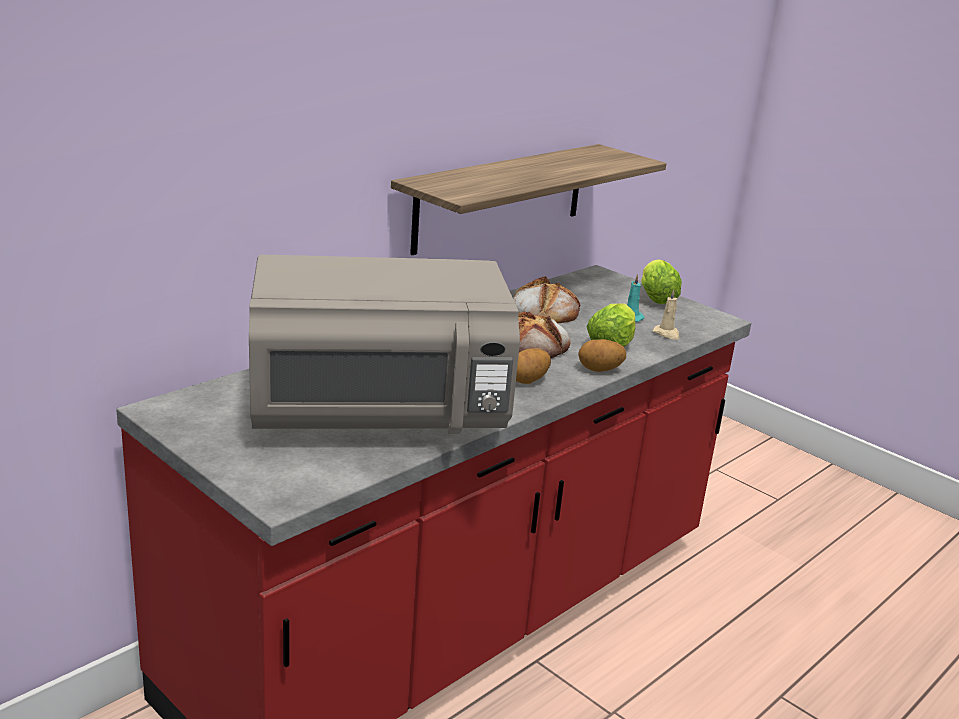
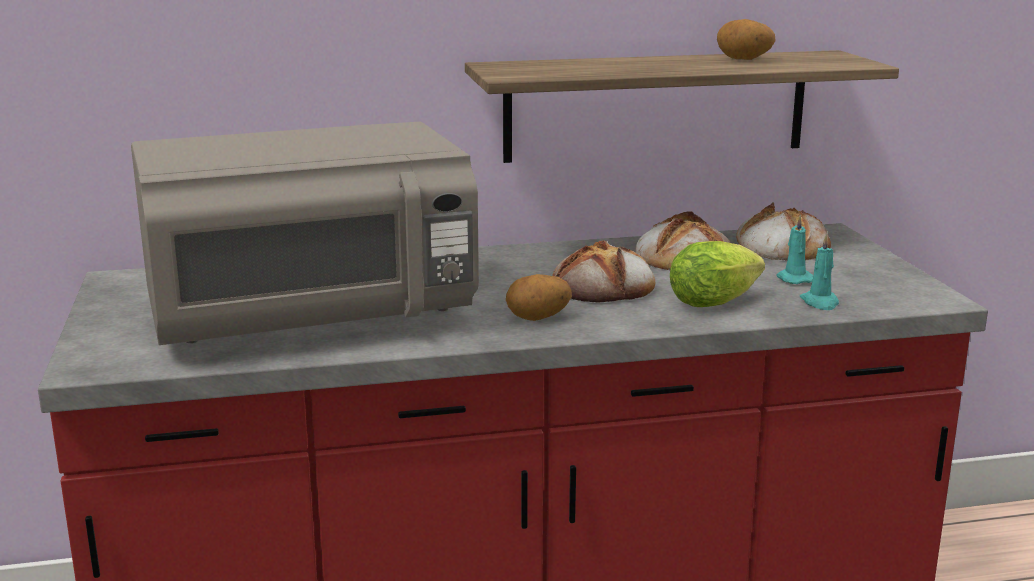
camera: 35 degrees right, 5 degrees down
grey microwave [249,254,520,434] -> grey microwave turned 45 degrees counterclockwise [131,122,479,345]
potato [578,339,626,372] -> potato moved to [717,19,776,60]
lettuce [641,259,682,304] -> none
beige candle [653,289,680,340] -> turquoise candle [800,234,839,310]
none -> bread [736,203,831,260]

